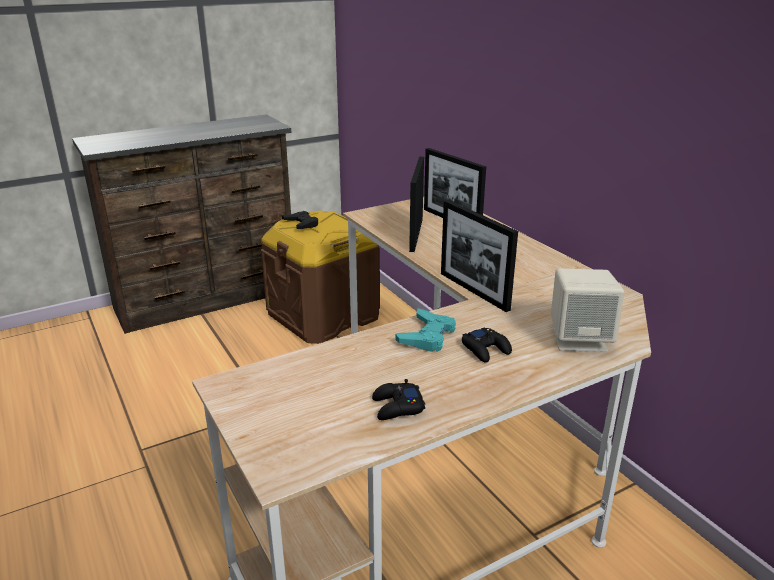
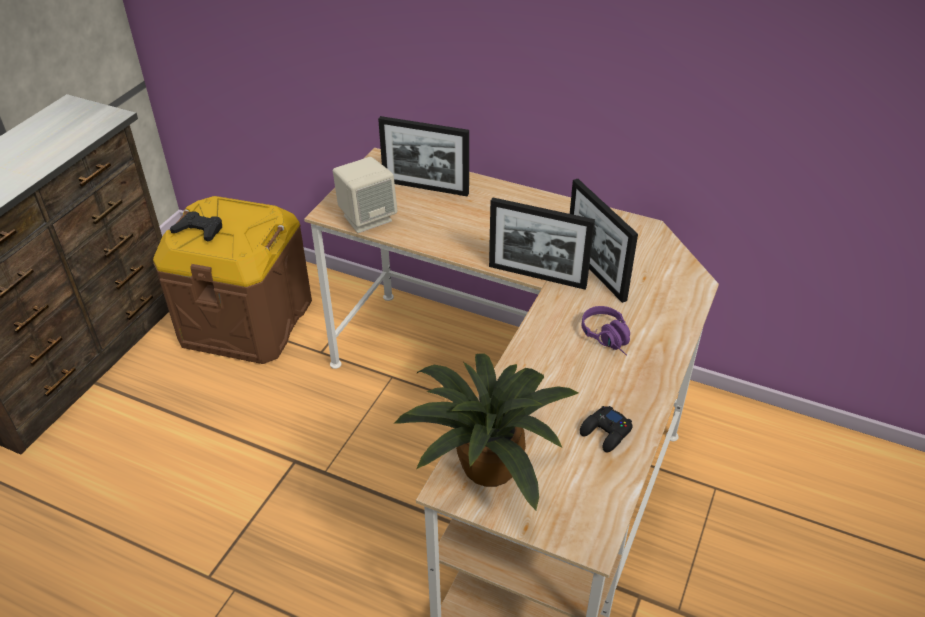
camera: 35 degrees left, 15 degrees up
turquoise game controller [395,308,456,352] -> none
picture frame [409,157,424,252] -> picture frame moved to [570,179,638,303]
black game controller [462,328,512,363] -> purple headphones [582,306,630,356]
beige speaker [551,268,624,352] -> beige speaker moved to [333,157,397,233]
none -> potted plant [395,353,578,510]

